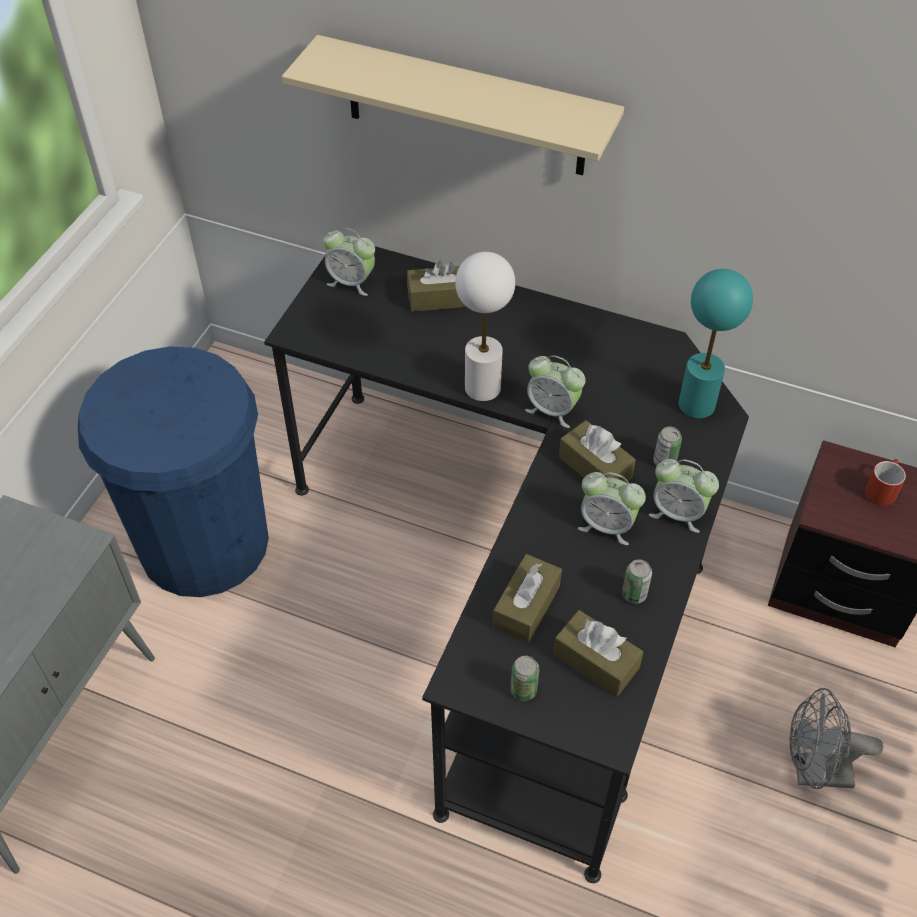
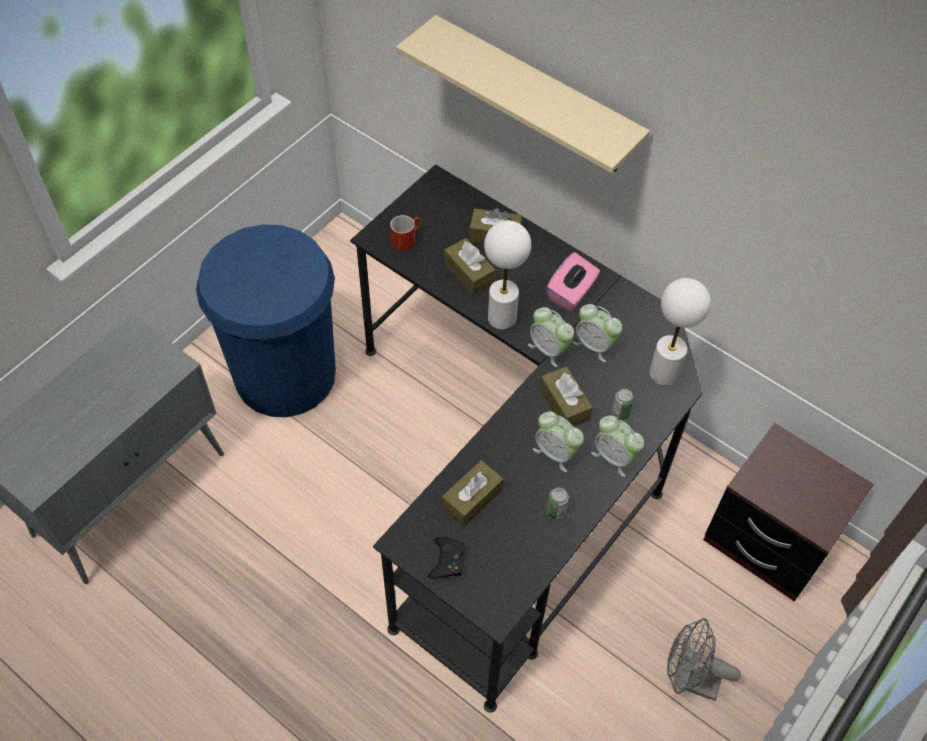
camera: 15 degrees right, 5 degrees up
alarm clock [323,228,375,296] -> alarm clock moved to [573,304,622,362]
can [510,656,539,701] -> black game controller [427,537,466,579]
brown tissue box [553,610,644,697] -> brown tissue box moved to [444,238,495,295]
turquoise table lamp [679,269,753,419] -> white table lamp [649,278,711,386]
red mug [865,459,906,506] -> red mug moved to [390,215,421,251]
none -> pink tissue box [546,252,600,311]

